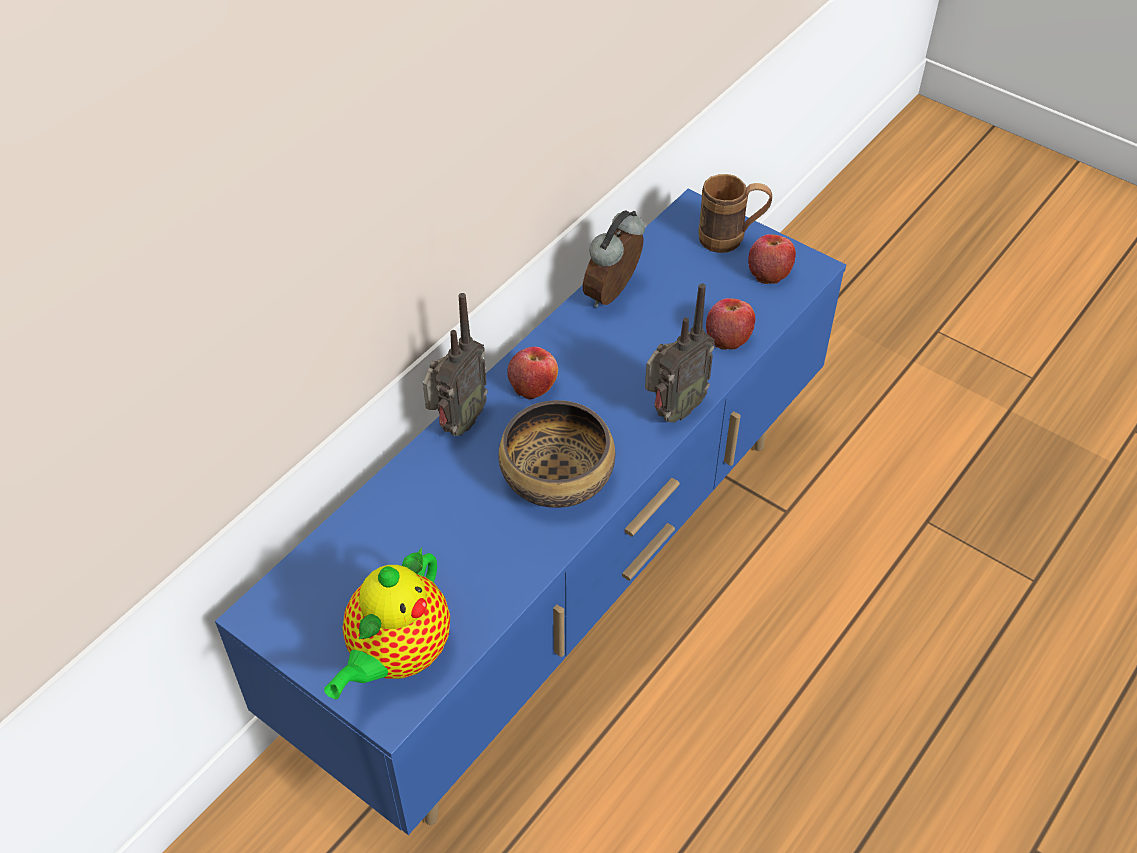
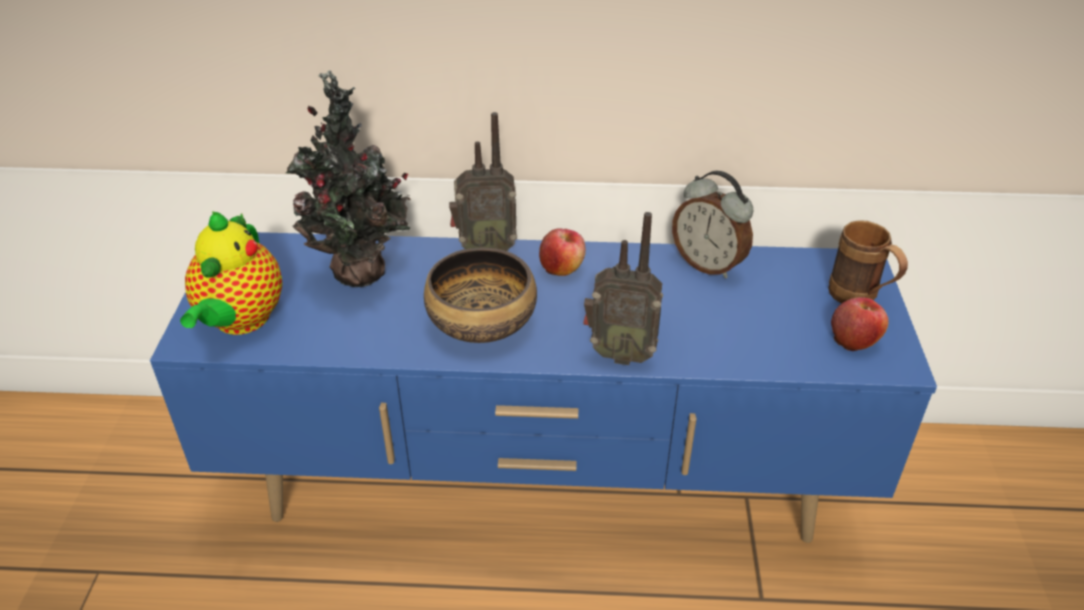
camera: 55 degrees right, 10 degrees down
teapot [324,547,450,699] -> teapot turned 75 degrees counterclockwise [180,212,282,335]
alarm clock [583,210,645,307] -> alarm clock turned 135 degrees counterclockwise [672,170,753,279]
apple [706,298,755,350] -> none
none -> potted plant [286,70,411,287]

